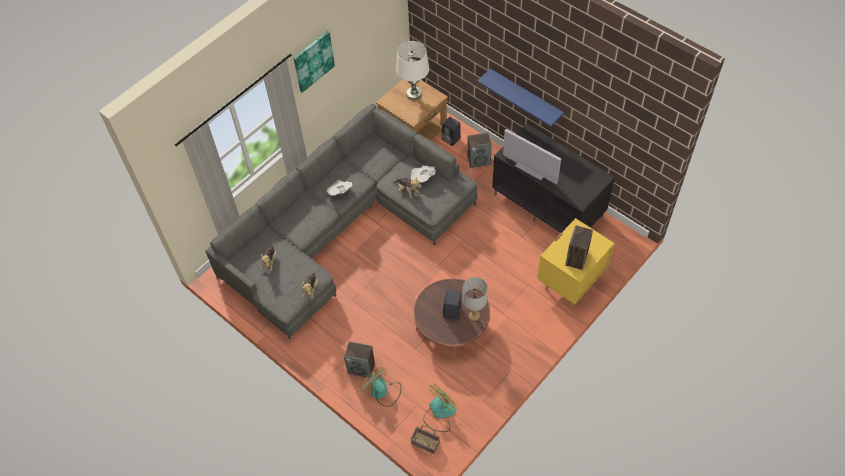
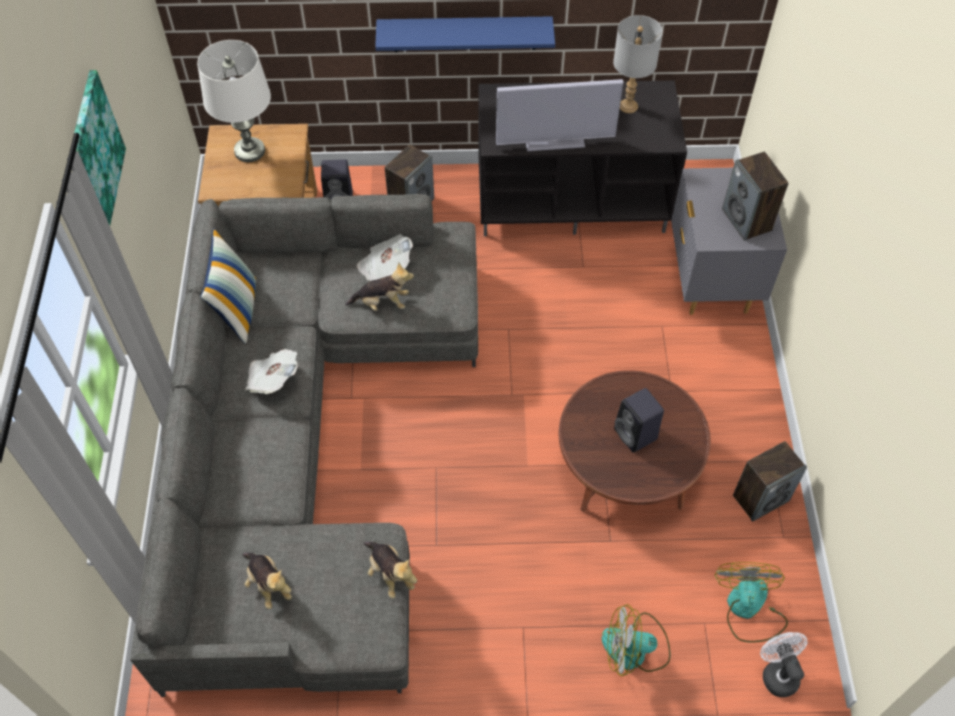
camera: 45 degrees left, 0 degrees up
speaker [344,342,375,378] -> speaker moved to [733,441,807,522]
basket [410,425,440,454] -> white fan [760,632,808,697]
grey table lamp [462,277,488,321] -> grey table lamp moved to [613,15,663,113]
yellow nightstand [537,218,614,307] -> grey nightstand [671,168,787,315]
none -> pillow [201,228,256,344]

